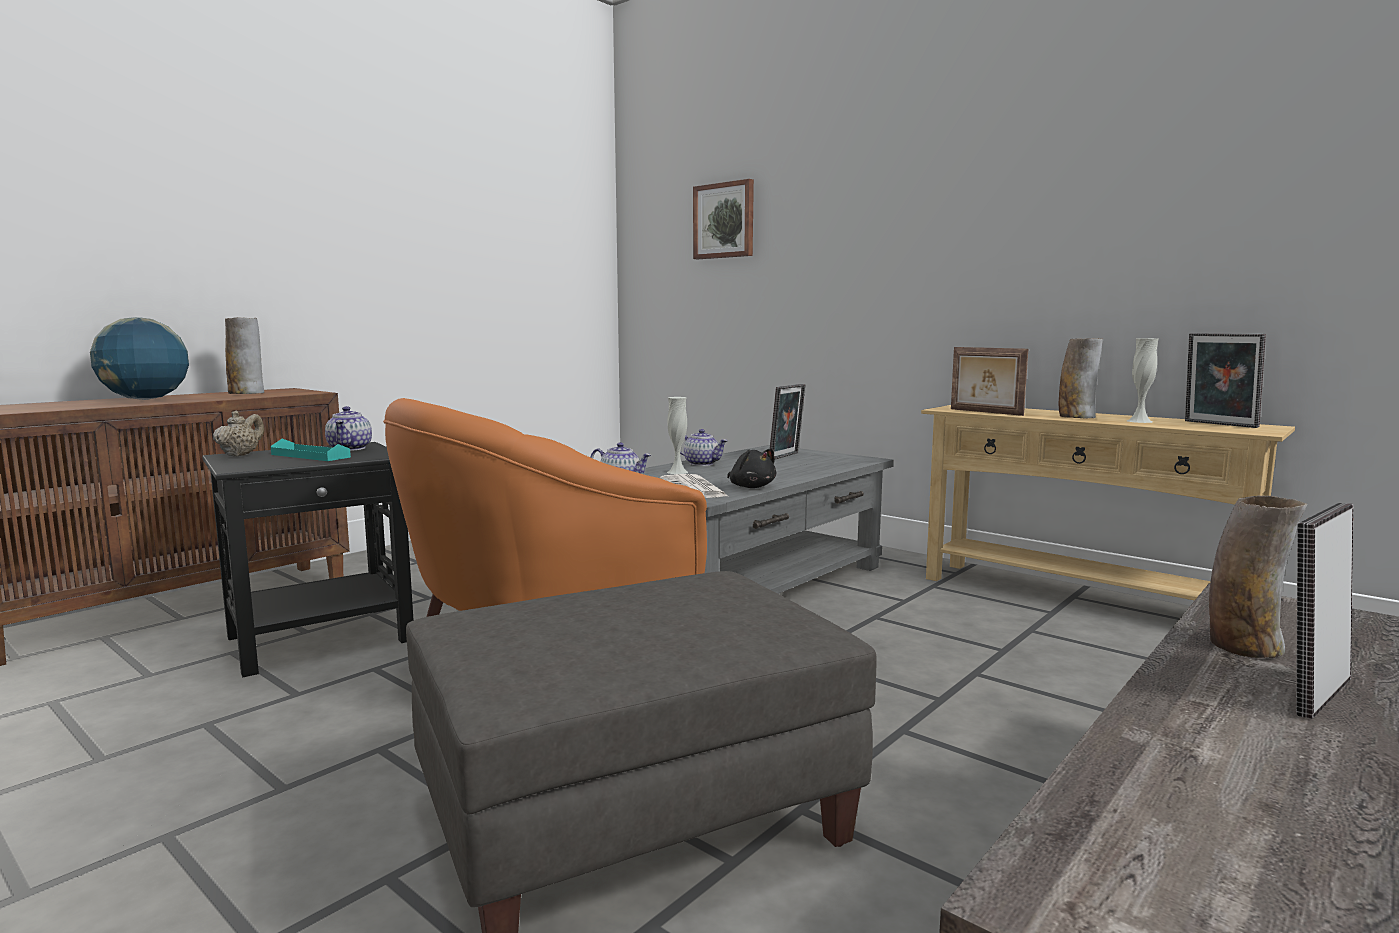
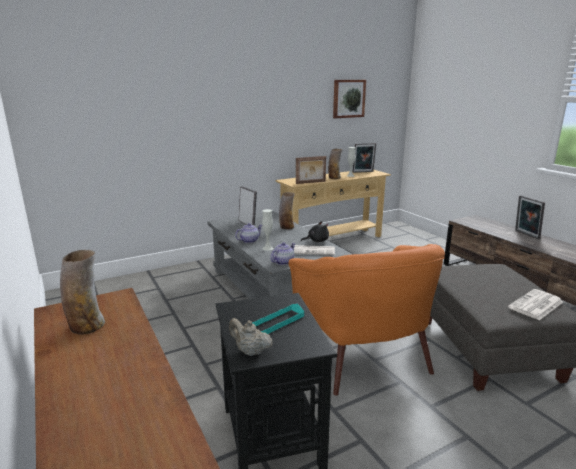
camera: 70 degrees left, 10 degrees up
globe [90,317,189,400] -> none
teapot [325,406,372,451] -> none
picture [693,179,754,259] -> picture moved to [333,80,366,118]
vase [1209,495,1307,658] -> vase moved to [279,192,295,229]
none -> newspaper [508,289,563,320]

